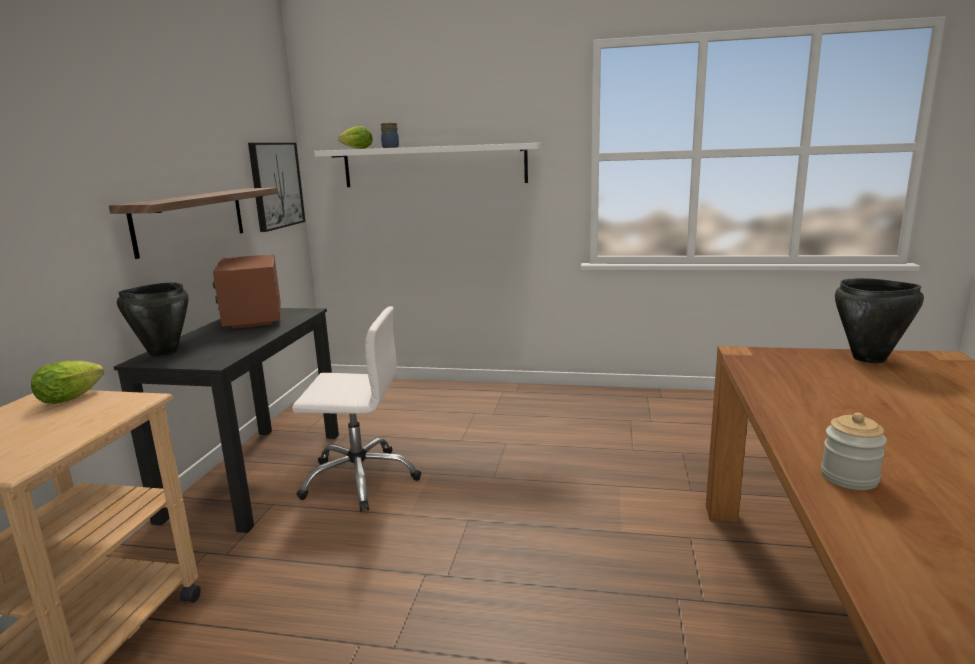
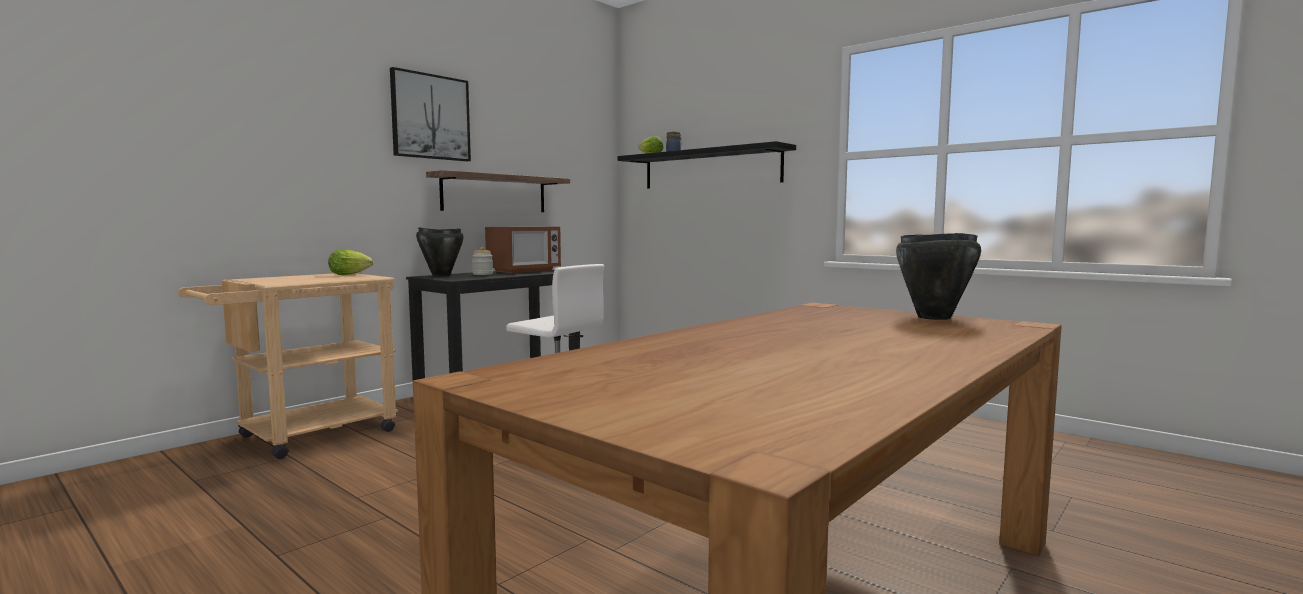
camera: 30 degrees right, 10 degrees down
microwave [212,254,281,329] -> microwave turned 150 degrees counterclockwise [485,227,561,273]
picture [248,143,305,232] -> picture moved to [390,67,471,161]
white shelf [314,143,542,187] -> black shelf [618,141,796,189]
jar [821,413,887,490] -> jar moved to [472,247,493,275]

